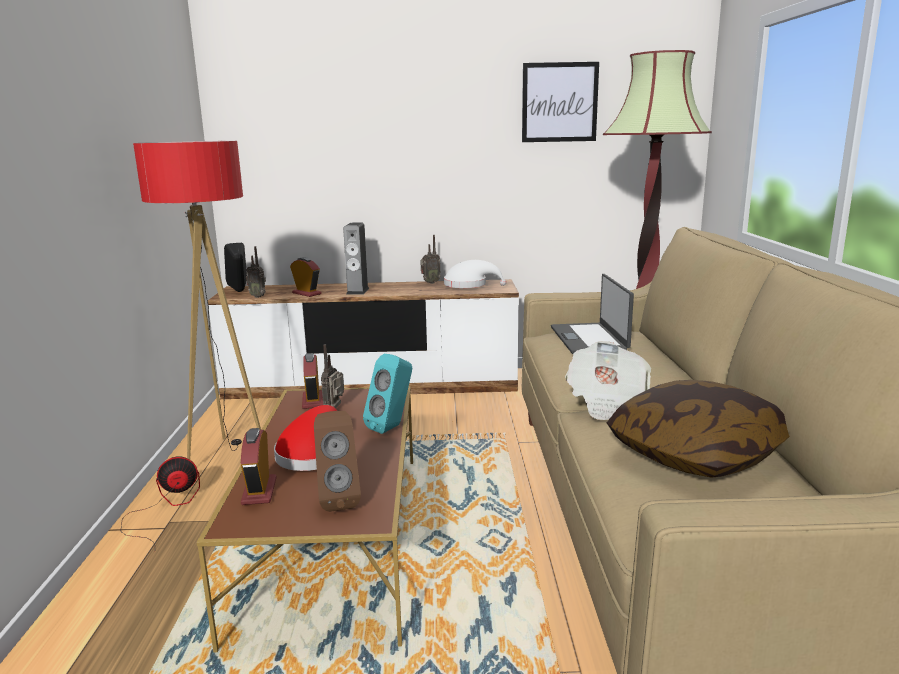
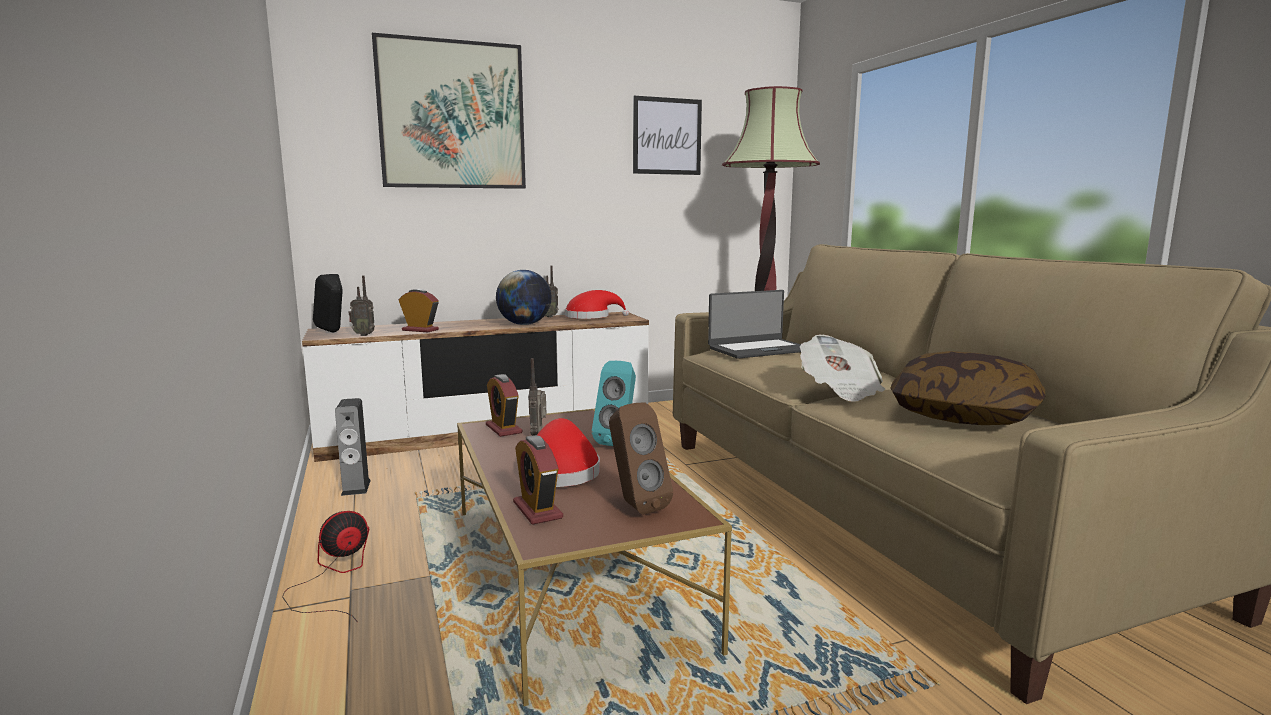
camera: 20 degrees left, 5 degrees down
floor lamp [133,141,261,459] -> none
speaker [343,223,369,295] -> speaker moved to [335,398,371,496]
white hat [444,260,506,288] -> red hat [565,290,629,319]
laptop [551,274,634,354] -> laptop turned 90 degrees counterclockwise [708,290,801,359]
none -> picture [372,33,526,189]
none -> globe [496,270,552,325]

